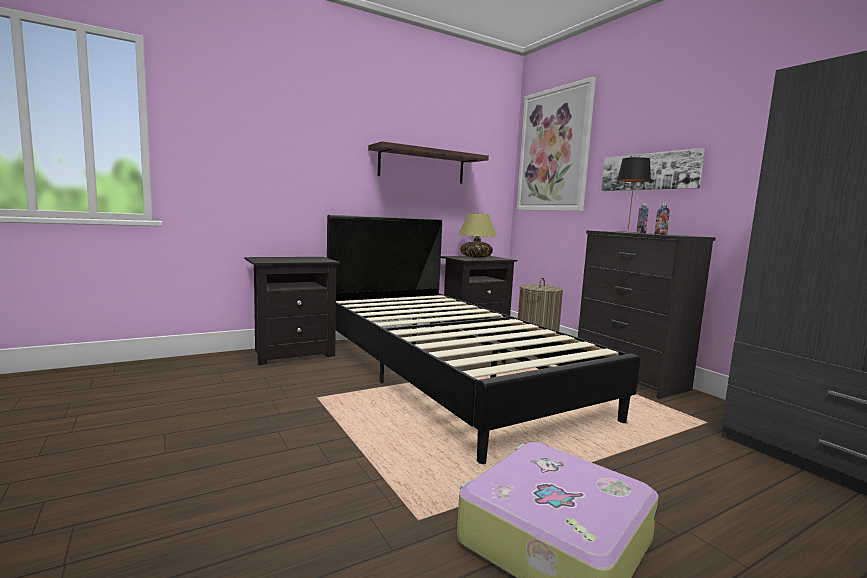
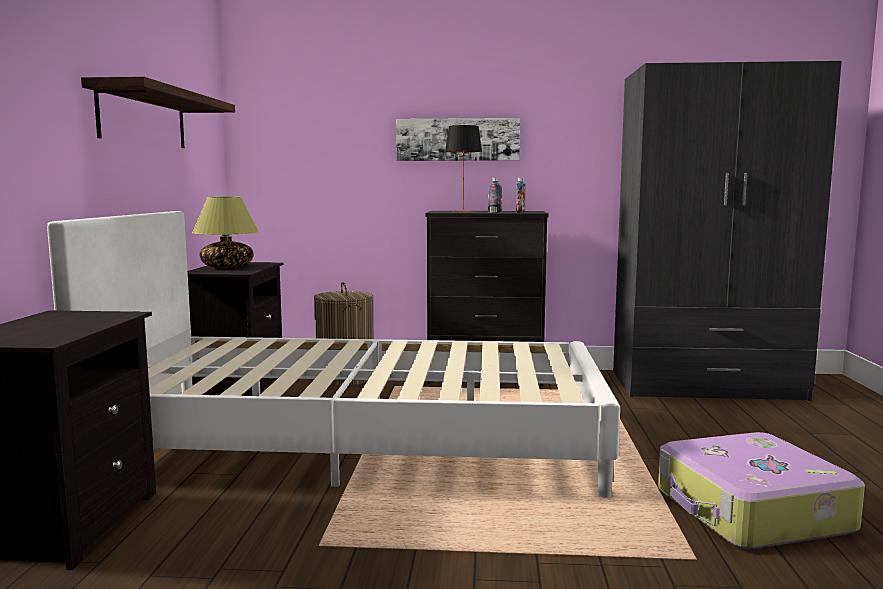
camera: 55 degrees left, 0 degrees up
black bed [327,215,640,464] -> white bed [47,211,620,498]
picture [516,77,596,211] -> none

